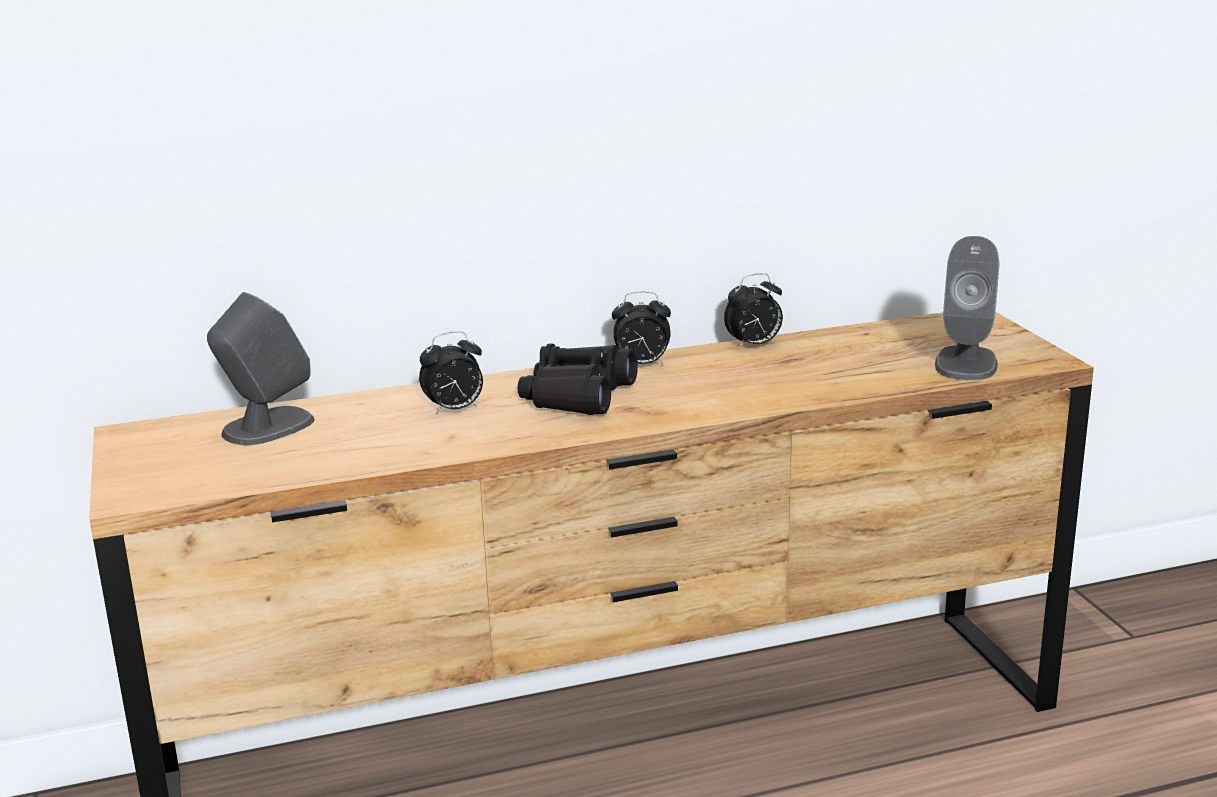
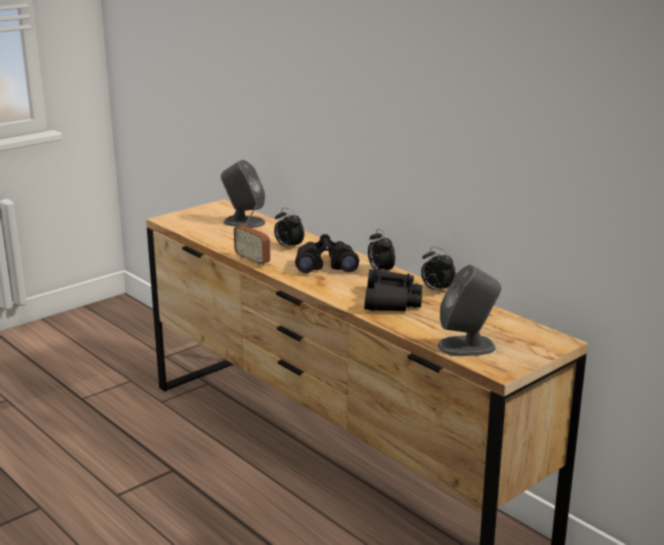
camera: 65 degrees right, 0 degrees up
none -> radio [234,206,270,266]
none -> black binoculars [364,269,422,312]

